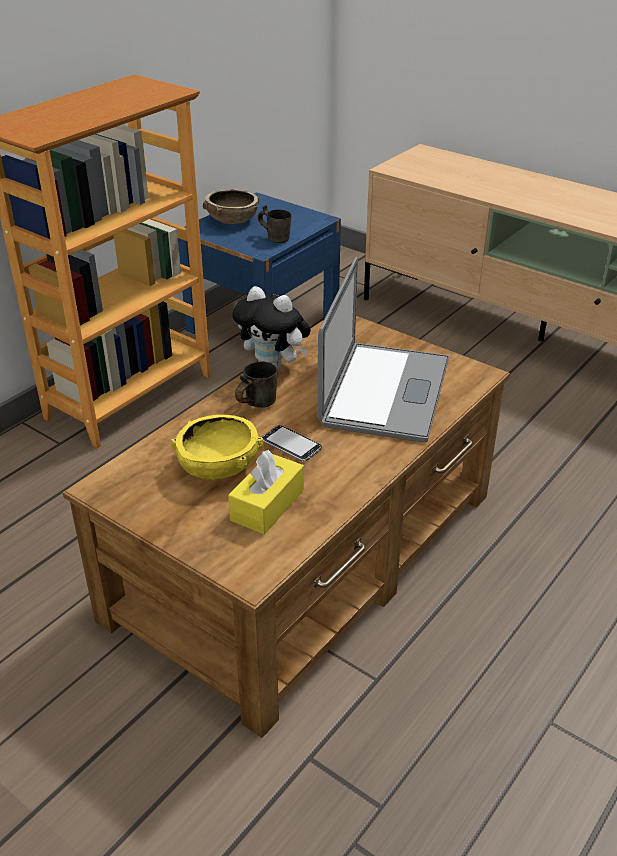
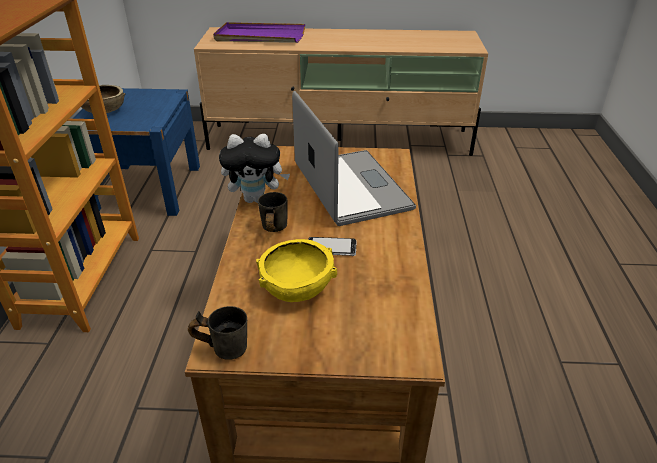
camera: 35 degrees left, 0 degrees up
yellow tissue box [228,450,304,534] -> none
grey mug [258,205,292,243] -> grey mug moved to [188,306,247,360]
none -> purple tray [213,22,305,43]

